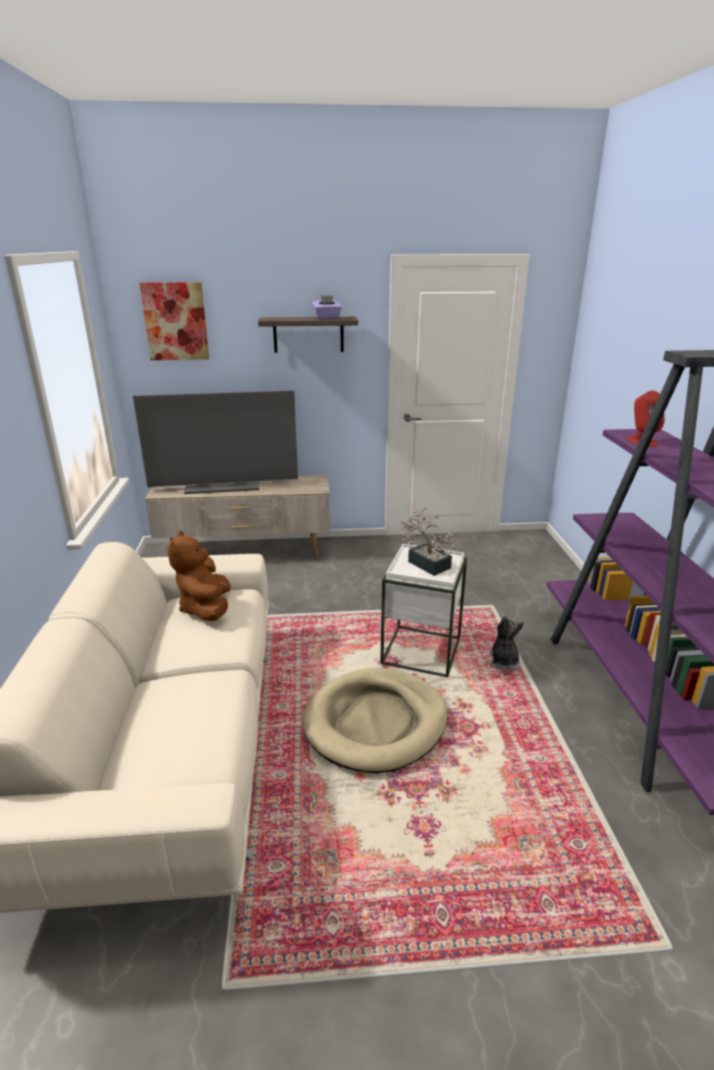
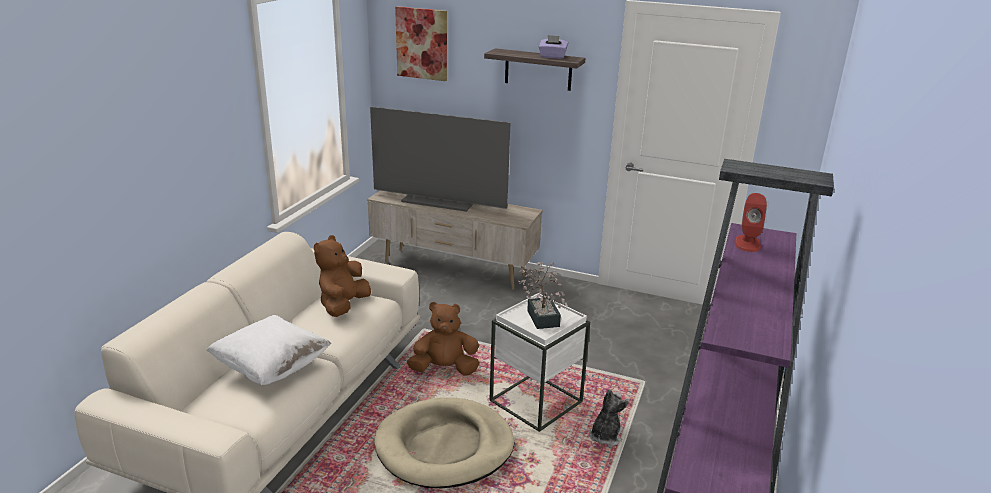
camera: 25 degrees right, 0 degrees up
none -> white pillow [206,315,332,385]
none -> brown plush toy [407,302,479,376]

